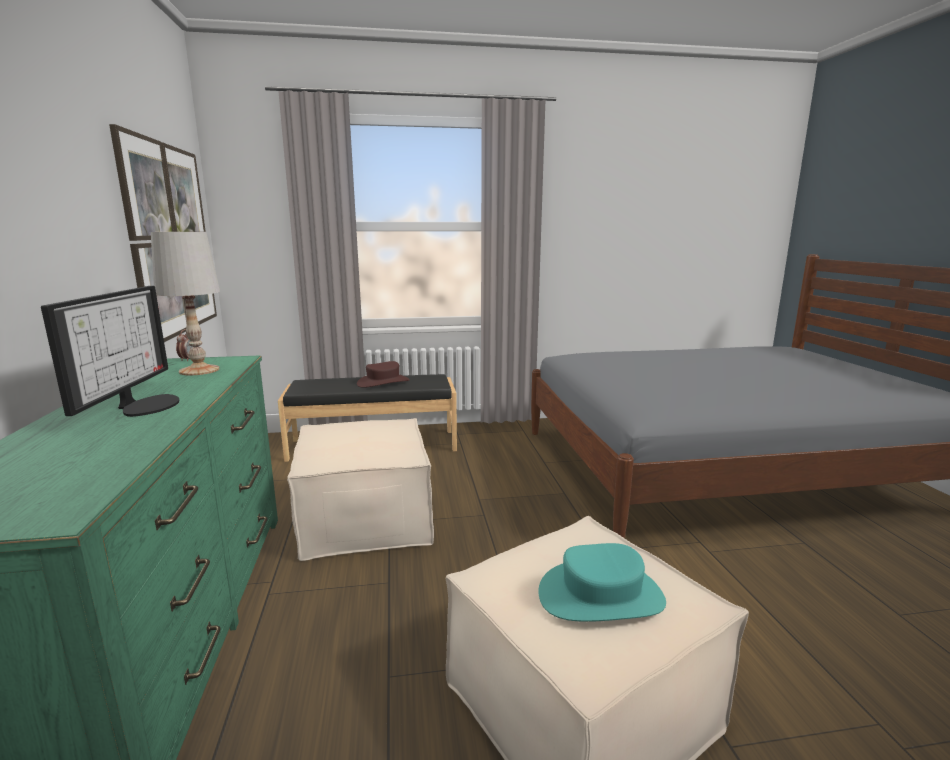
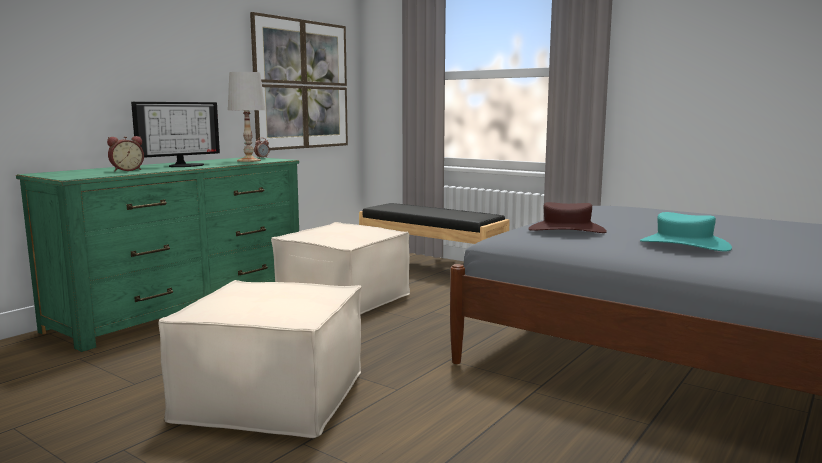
camera: 45 degrees right, 5 degrees down
brown hat [357,361,410,388] -> brown hat moved to [528,202,607,233]
turquoise hat [538,543,666,622] -> turquoise hat moved to [640,212,732,251]
none -> alarm clock [107,136,144,172]

